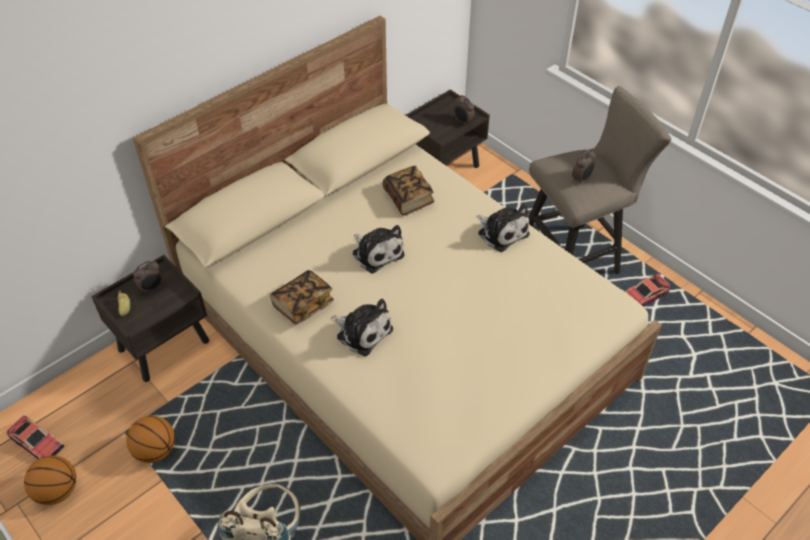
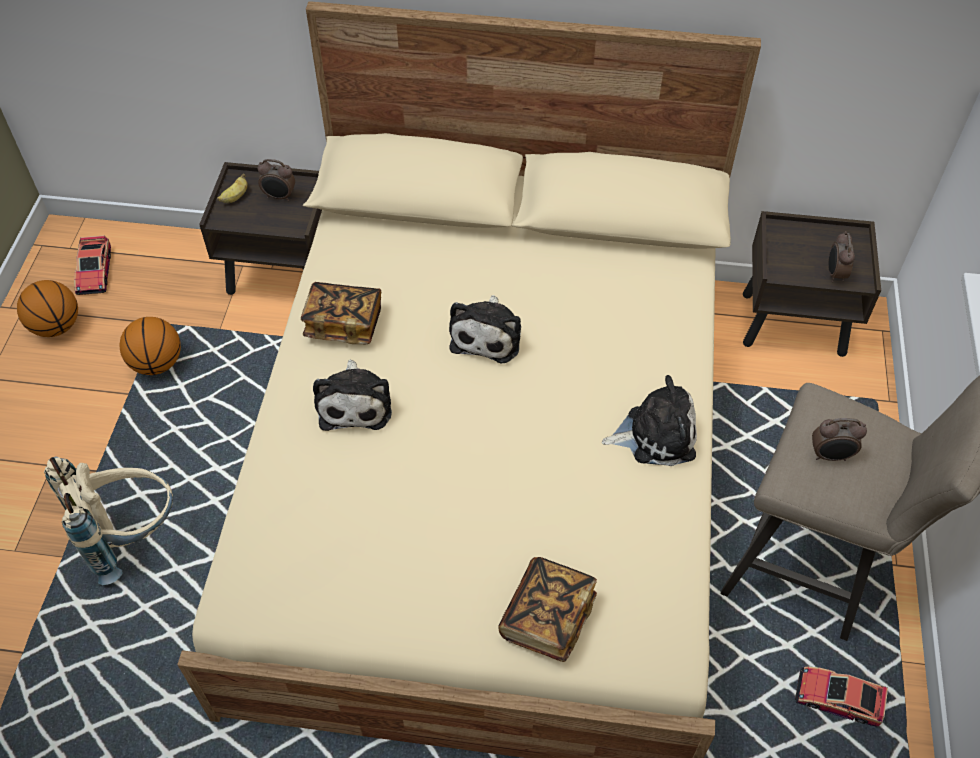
camera: 50 degrees right, 5 degrees up
book [383,166,435,216] -> book moved to [498,557,597,662]
plush toy [476,204,530,252] -> plush toy turned 105 degrees counterclockwise [602,375,697,466]

